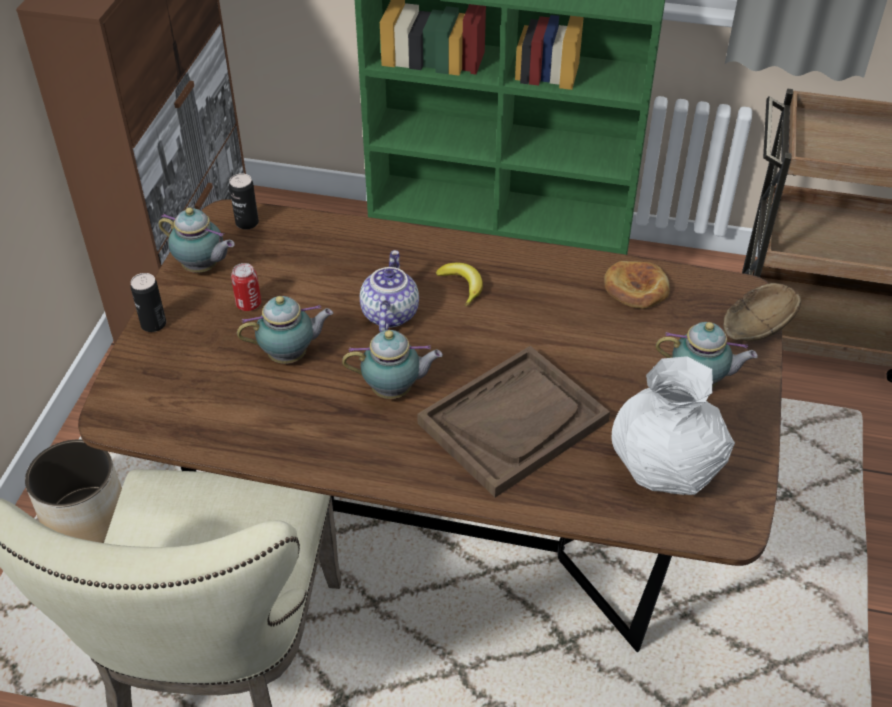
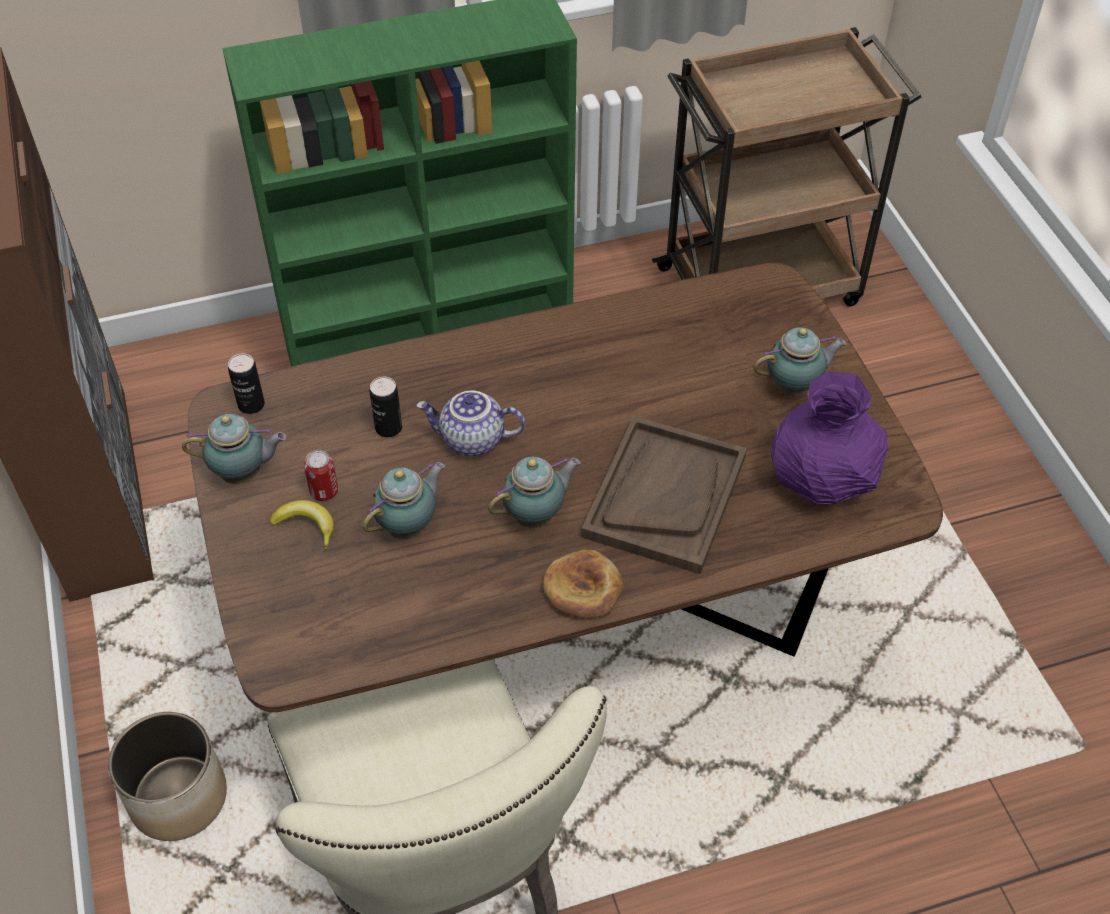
camera: 30 degrees left, 5 degrees up
can [130,273,166,332] -> can moved to [369,377,402,437]
teapot [360,250,419,332] -> teapot turned 60 degrees counterclockwise [416,391,525,456]
banana [436,263,483,307] -> banana moved to [270,500,334,550]
bread [604,261,670,309] -> bread moved to [543,549,624,618]
white vase [612,356,735,495] -> purple vase [771,371,888,505]
brown bowl [723,283,802,342] -> none

